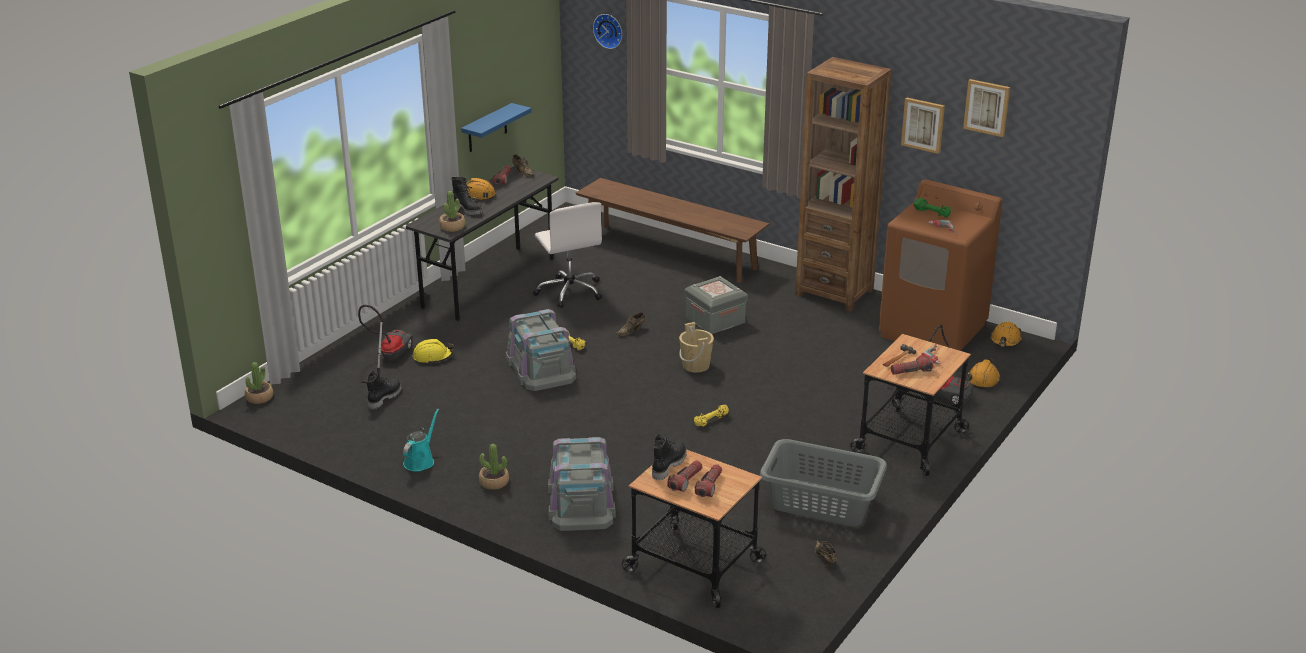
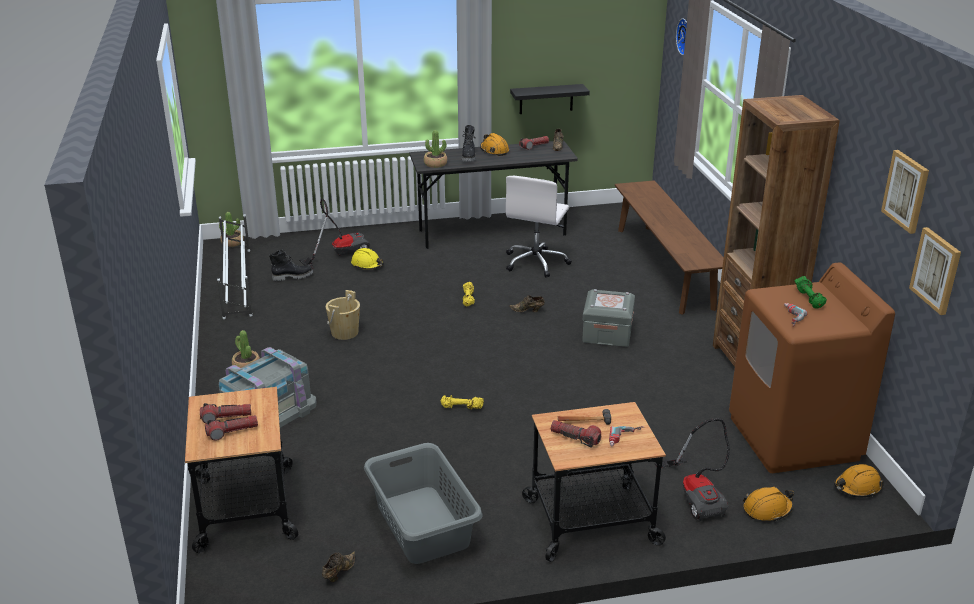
camera: 45 degrees right, 0 degrees up
turquoise watering can [403,409,439,472] -> none
blue shelf [461,103,532,152] -> black shelf [510,84,590,114]
grey storage box [506,309,576,391] -> none
black boot [652,433,687,480] -> none
beige bucket [679,322,714,373] -> beige bucket moved to [326,290,360,340]
picture [901,98,945,154] -> picture moved to [909,227,961,315]
none -> white shoe rack [217,214,253,319]

